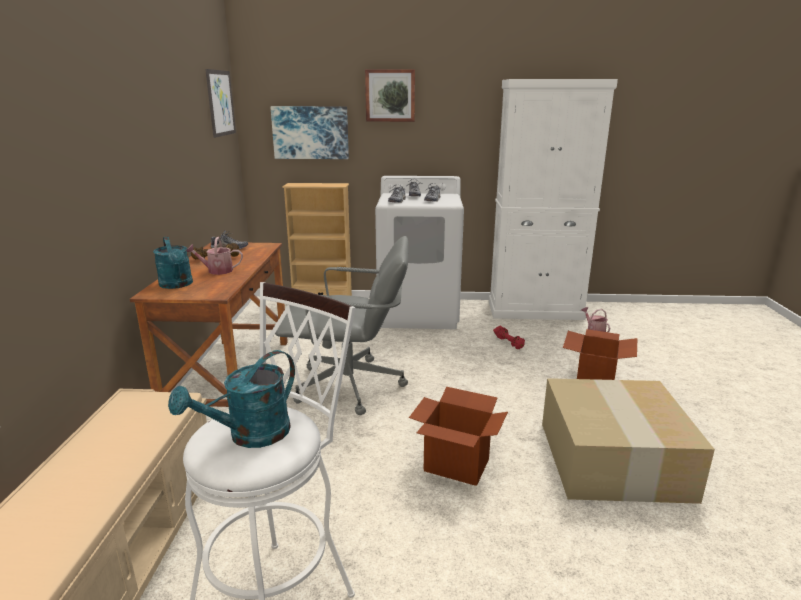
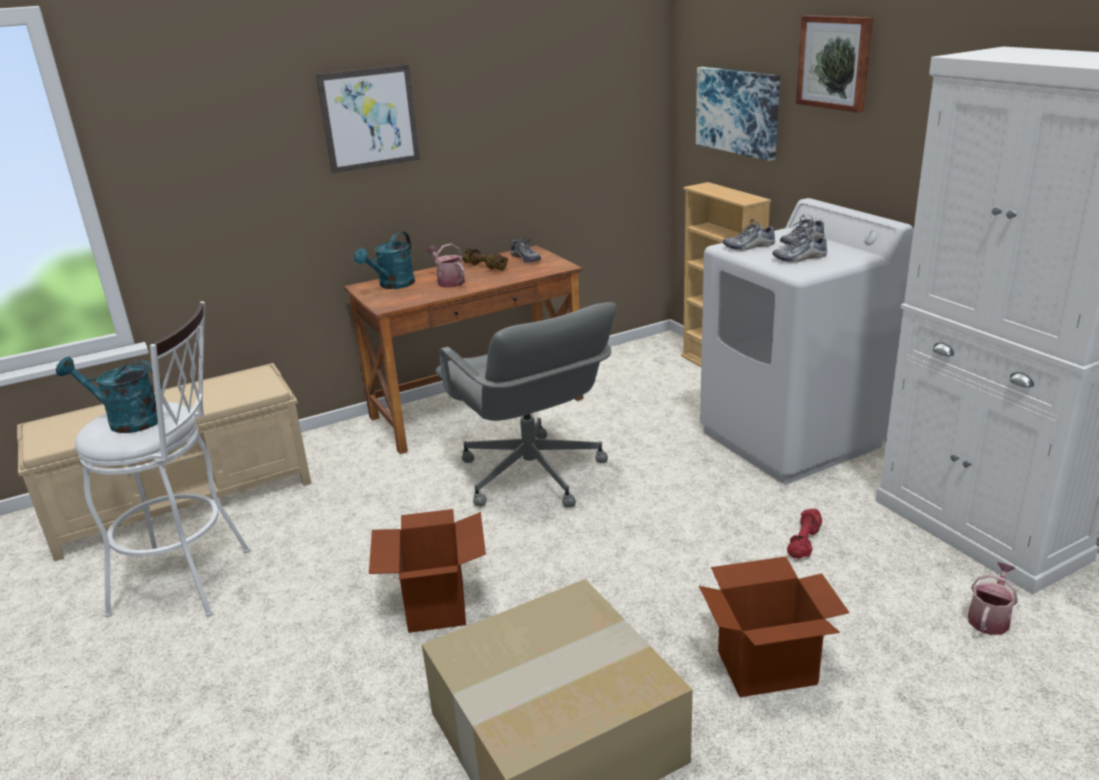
camera: 60 degrees right, 5 degrees up
picture [205,69,236,138] -> picture moved to [316,64,420,174]

